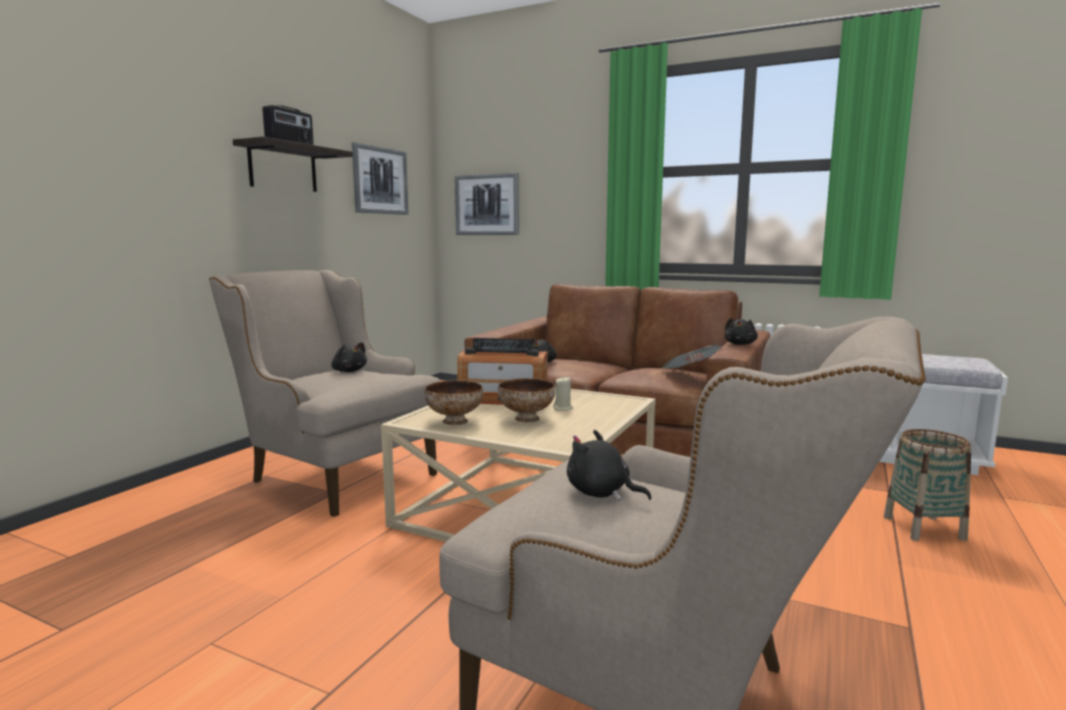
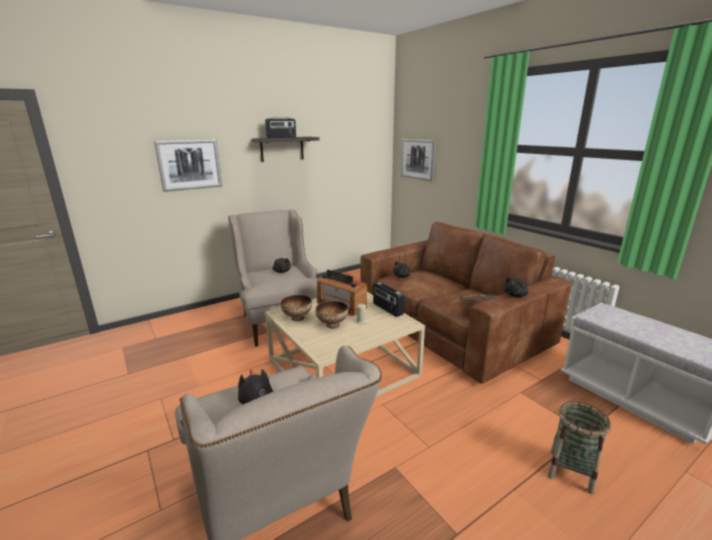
camera: 30 degrees right, 10 degrees up
picture [352,142,409,215] -> picture moved to [154,139,222,192]
none -> radio [373,282,404,317]

